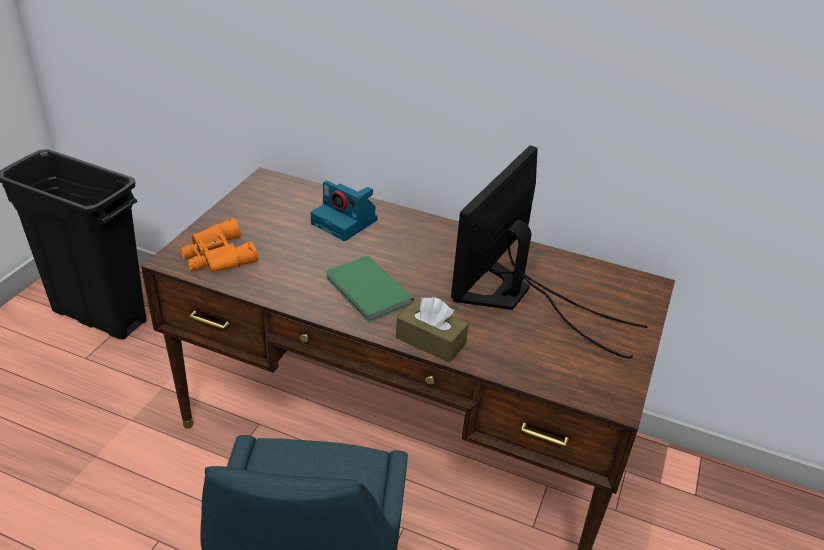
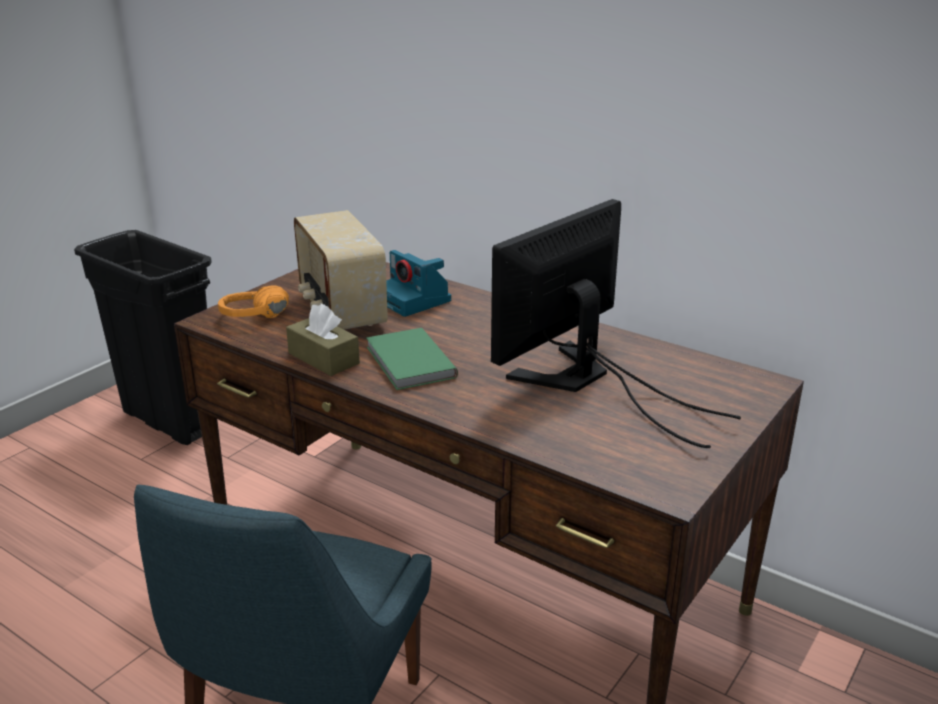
camera: 15 degrees right, 10 degrees down
orange binoculars [180,218,258,272] -> orange headphones [218,286,289,318]
brown tissue box [396,297,469,363] -> brown tissue box moved to [286,303,360,376]
none -> radio [294,210,388,330]

